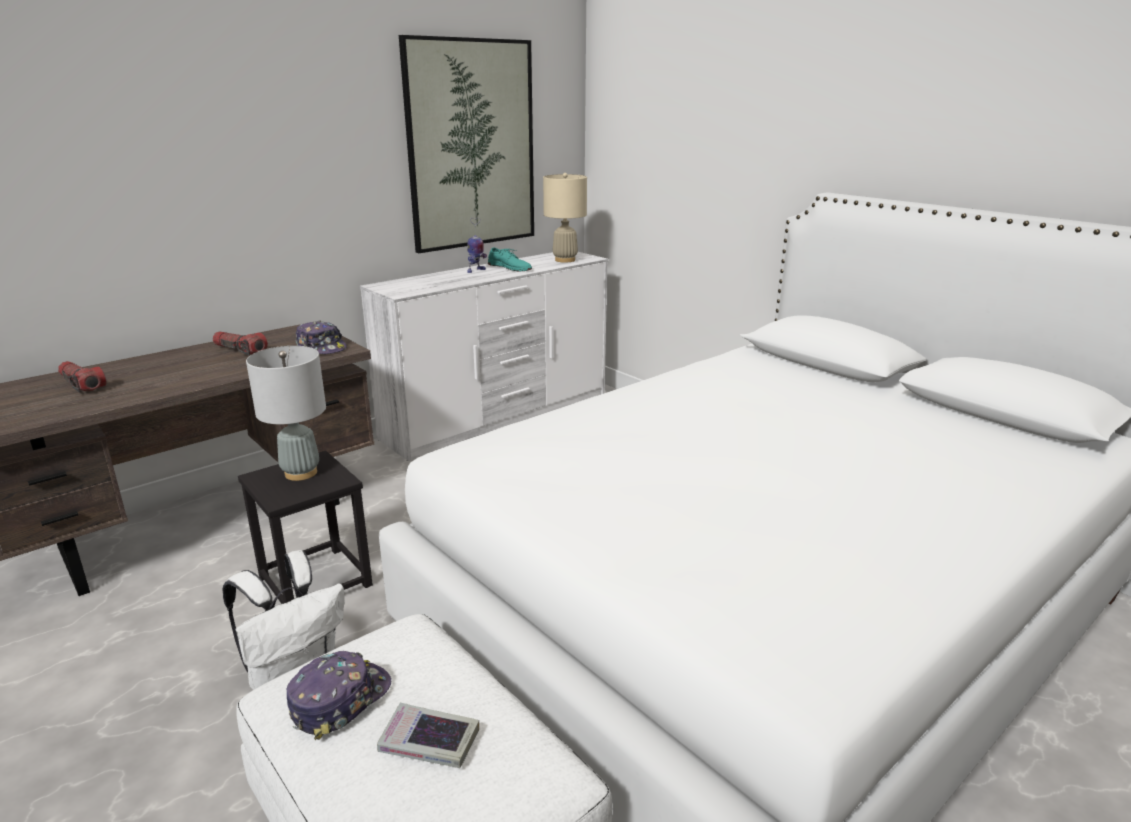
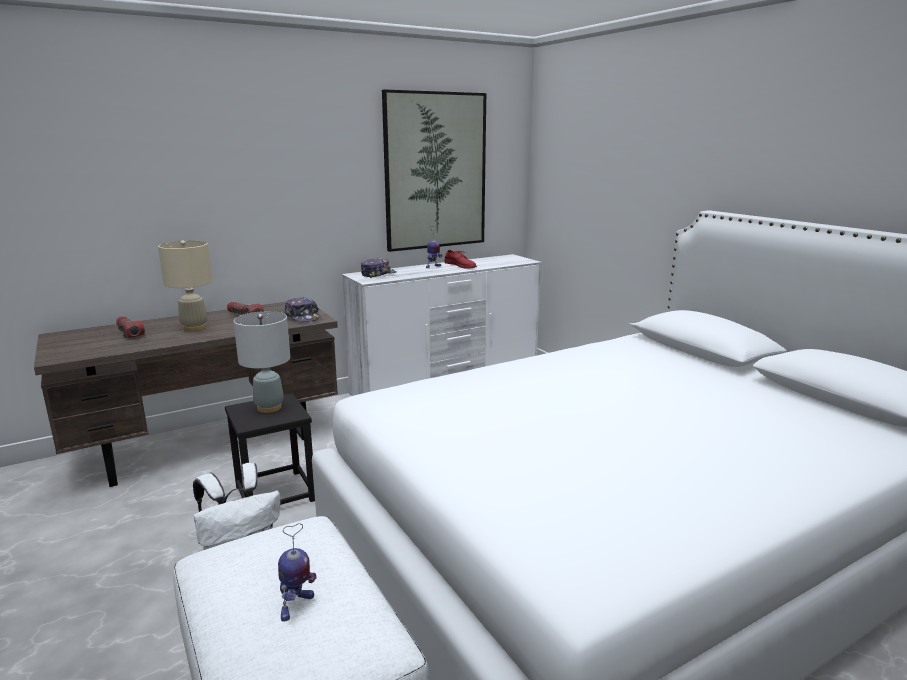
camera: 10 degrees right, 5 degrees down
cap [287,651,391,740] -> cap moved to [361,258,397,278]
book [377,703,479,768] -> toy robot [278,523,317,622]
turquoise shoe [488,248,532,271] -> red shoe [444,250,477,269]
beige table lamp [543,173,587,263] -> beige table lamp moved to [158,240,212,331]

